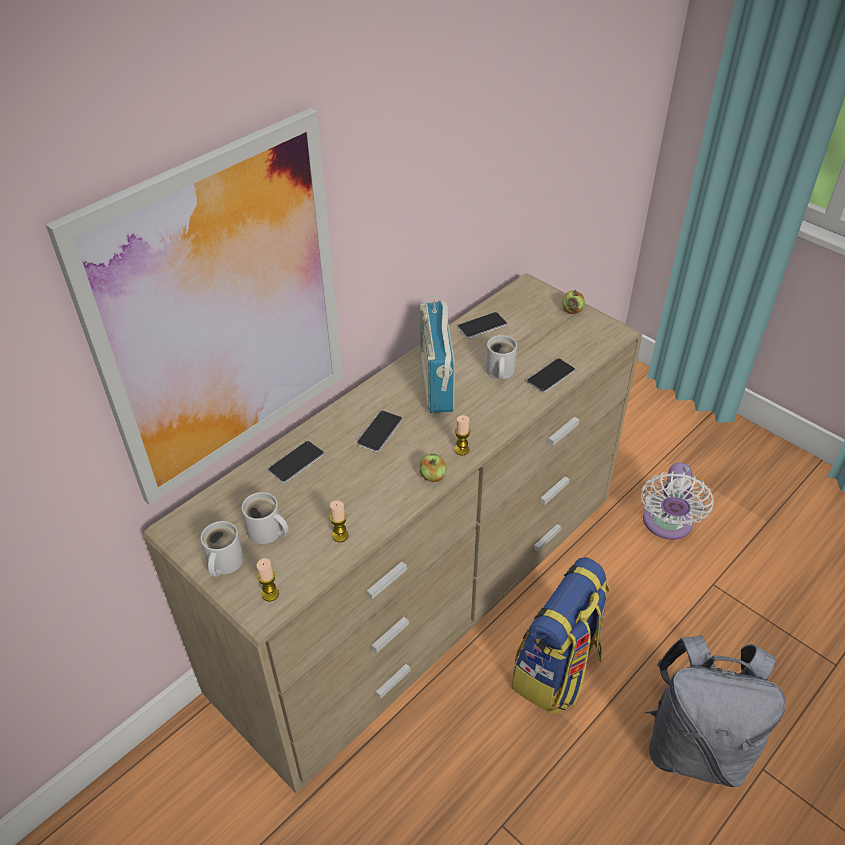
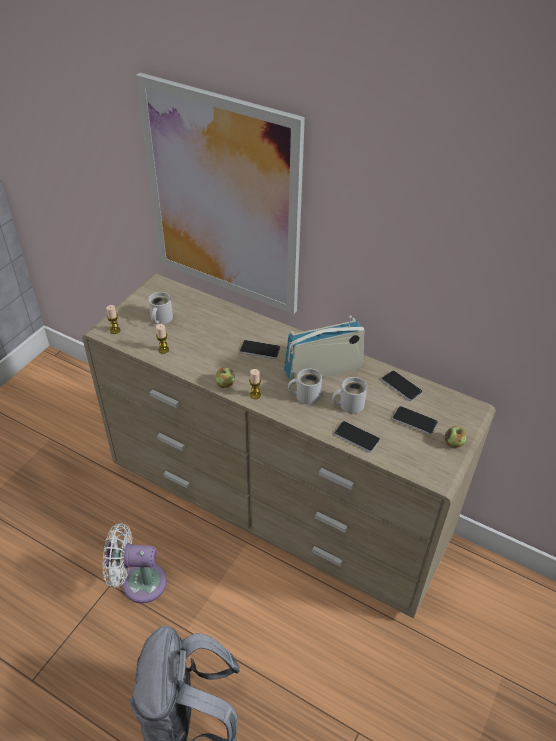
camera: 75 degrees right, 0 degrees up
white mug [201,521,244,577] -> white mug moved to [288,368,322,405]
phone [268,441,324,483] -> phone moved to [392,406,438,435]
backpack [512,557,610,715] -> none
white fan [641,462,714,540] -> white fan moved to [102,523,167,603]

